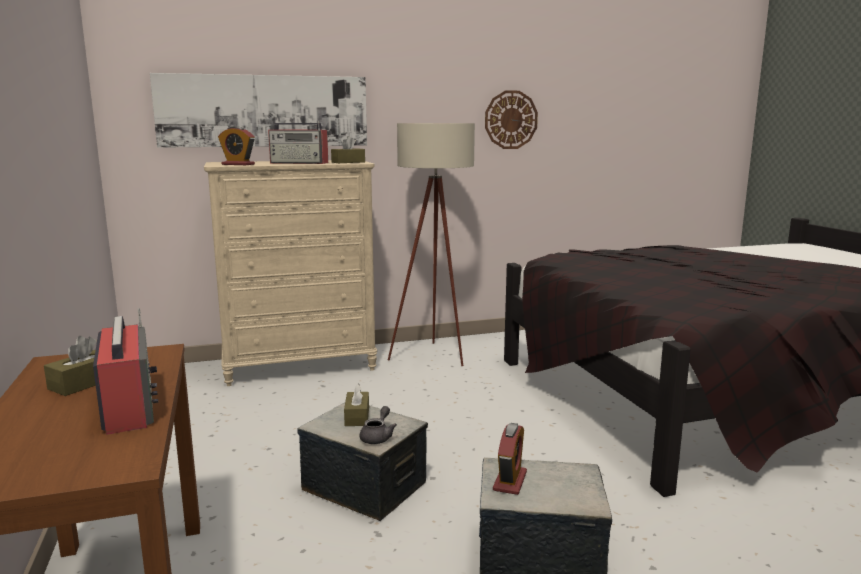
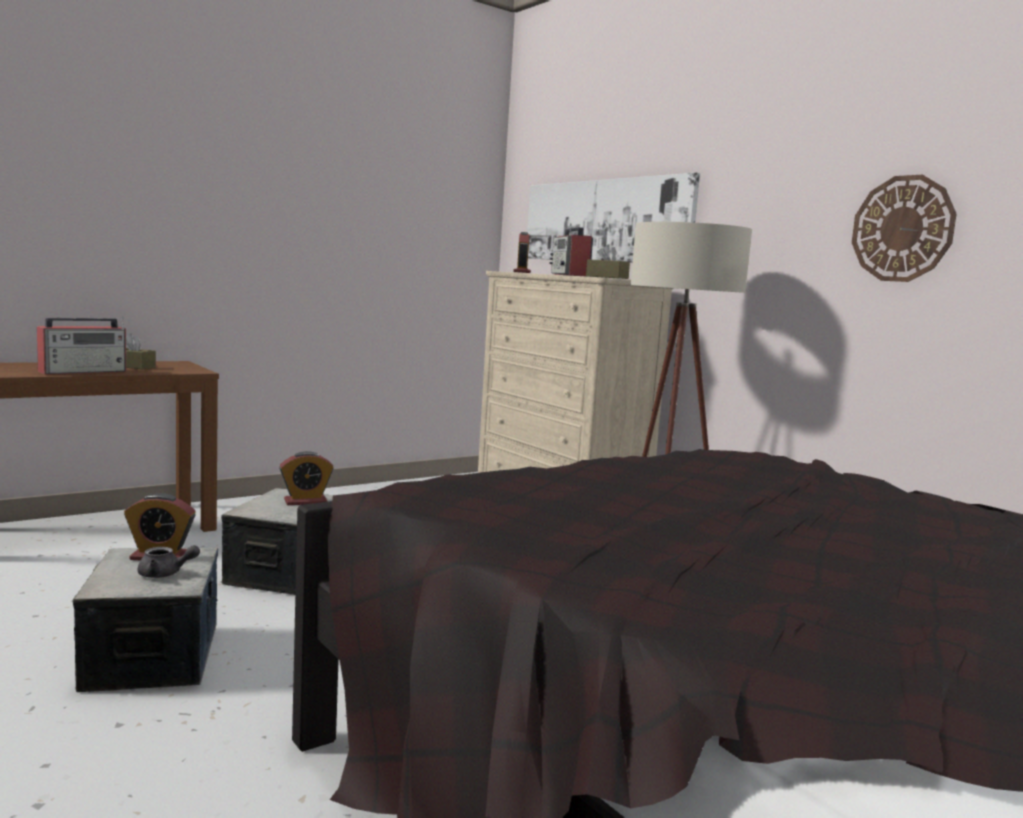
camera: 70 degrees right, 5 degrees down
brown tissue box [344,383,369,426] -> alarm clock [279,451,334,505]
grey teapot [360,406,397,444] -> grey teapot moved to [138,545,200,578]

